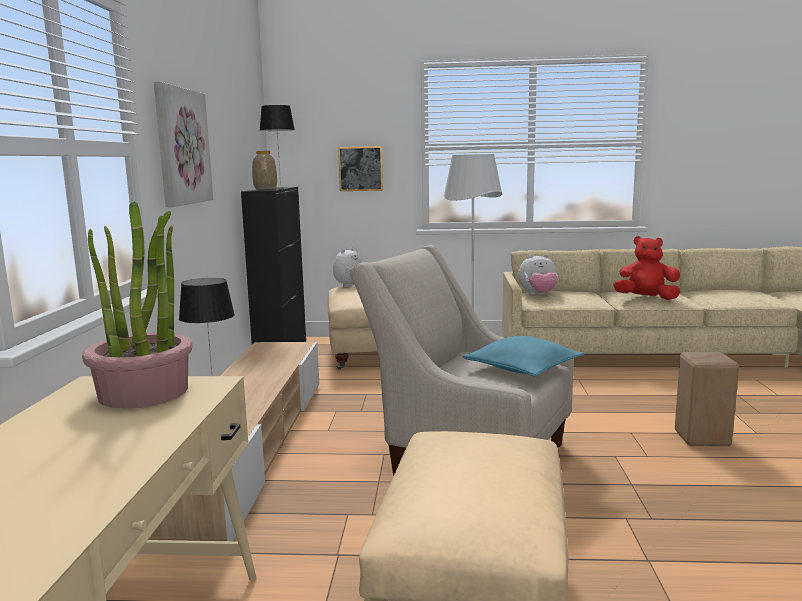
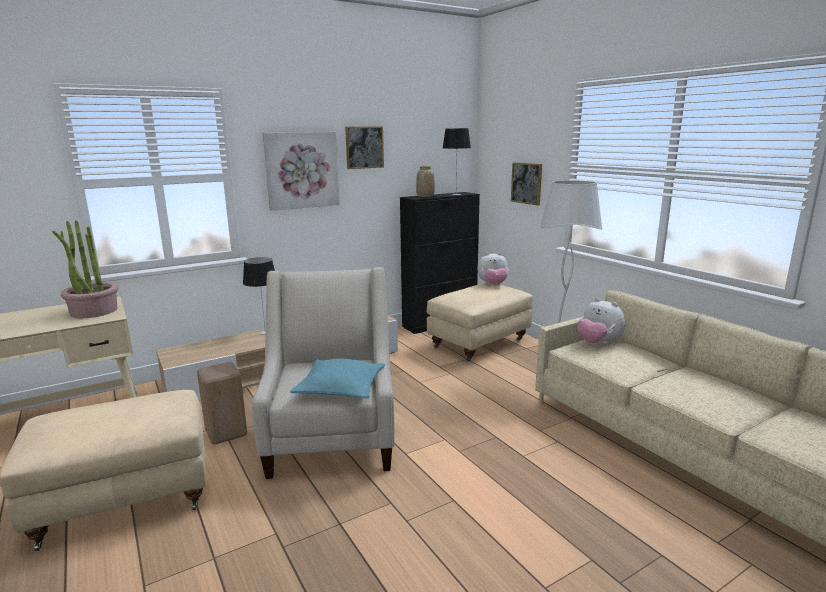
camera: 55 degrees right, 5 degrees up
red plush toy [613,236,680,300] -> none
beige stool [675,352,739,447] -> beige stool moved to [197,362,247,444]
none -> picture [345,126,384,169]

